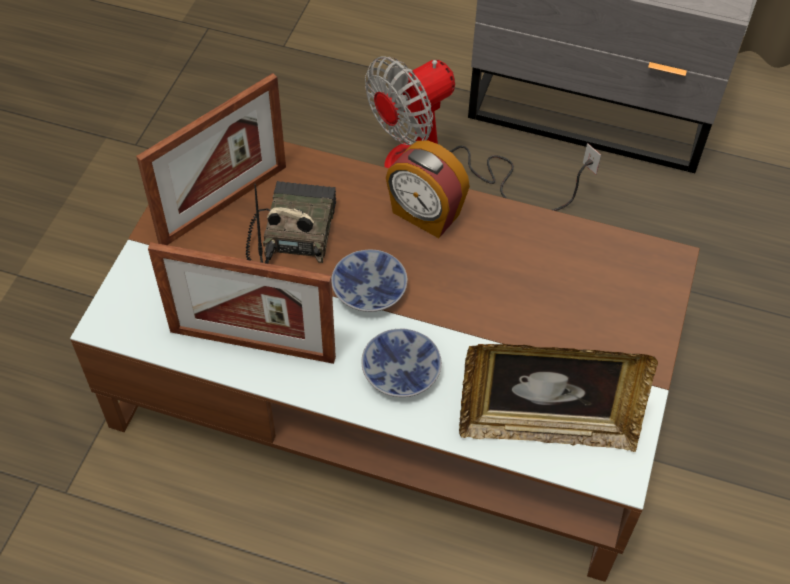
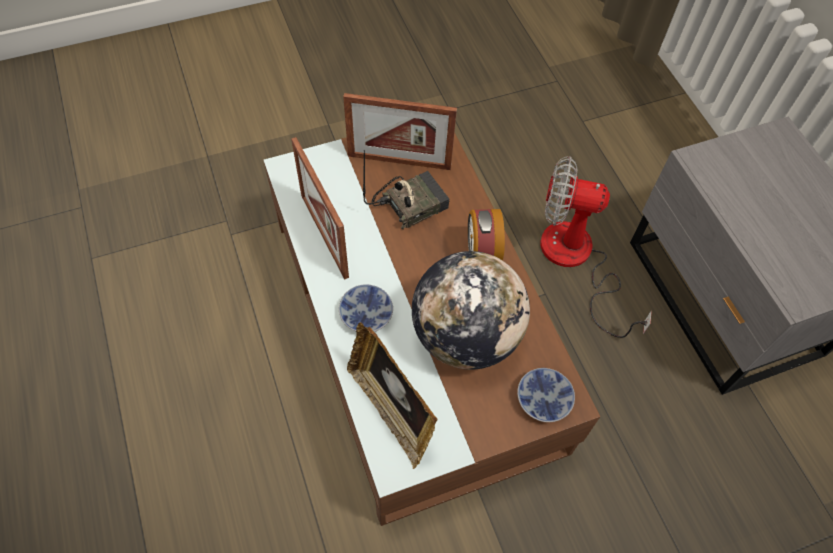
camera: 50 degrees right, 5 degrees up
bowl [331,250,408,312] -> bowl moved to [517,368,575,422]
none -> globe [412,251,530,370]

